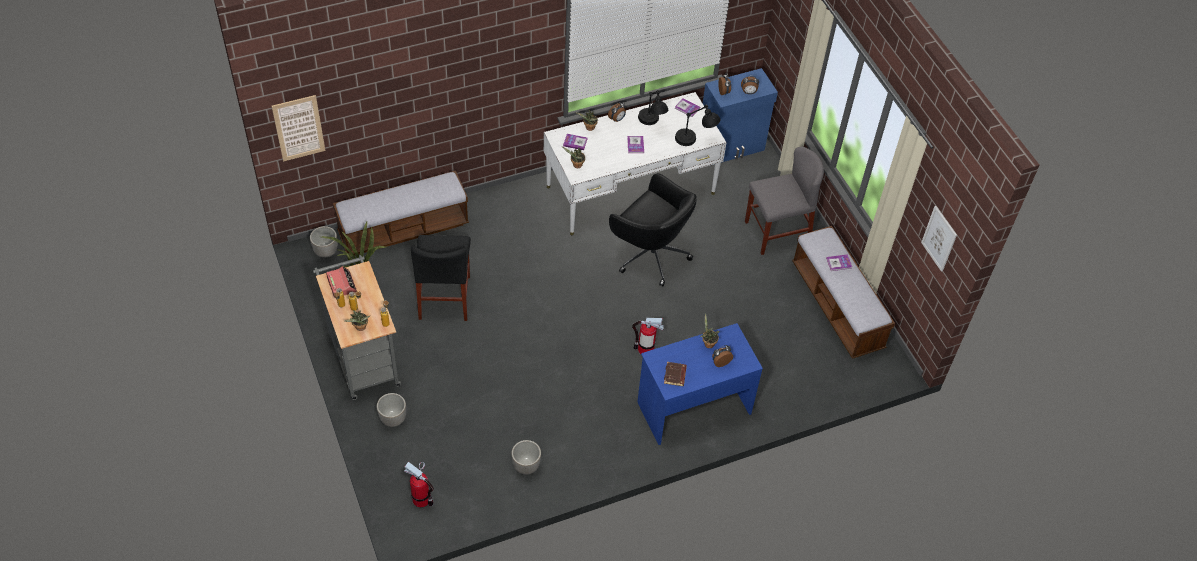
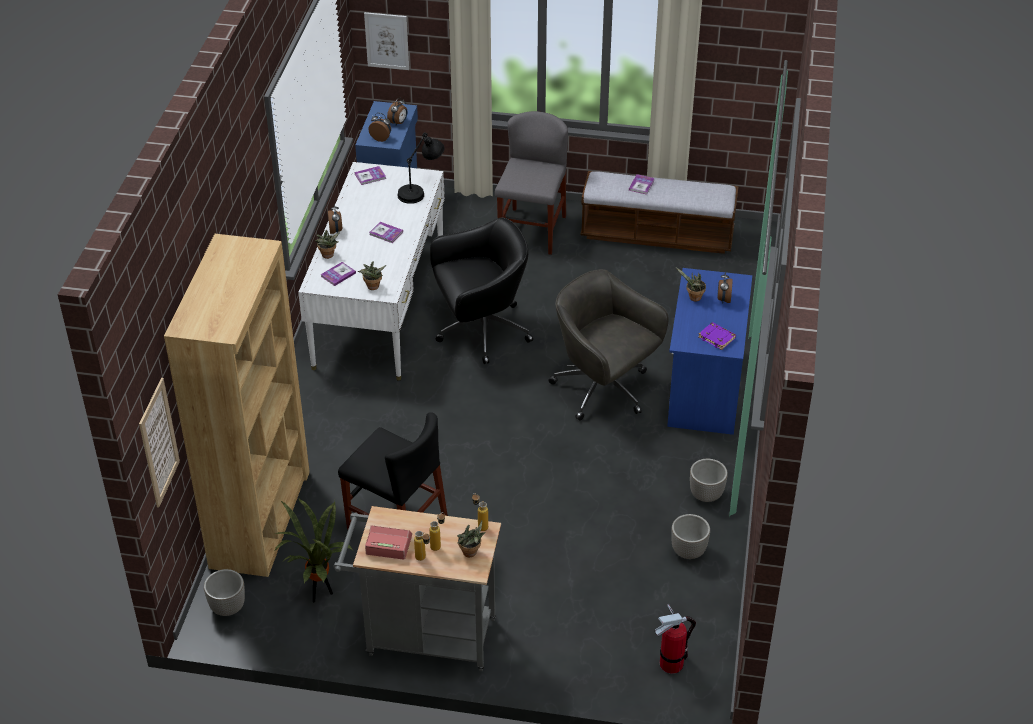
camera: 55 degrees left, 10 degrees down
bench [333,171,469,256] -> brown bookcase [164,234,310,577]
planter [377,393,406,427] -> planter moved to [690,459,728,502]
fire extinguisher [632,318,664,354] -> grey office chair [548,269,669,421]
black table lamp [638,90,669,125] -> none
brown book [664,362,687,386] -> purple book [699,322,736,350]
picture [921,206,957,272] -> picture moved to [364,12,409,70]

